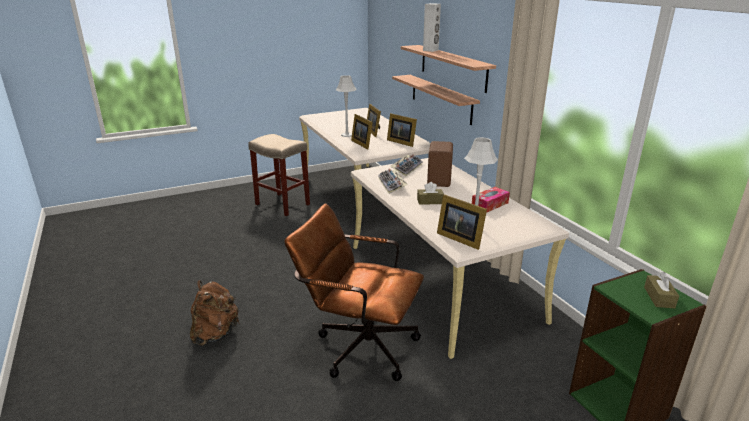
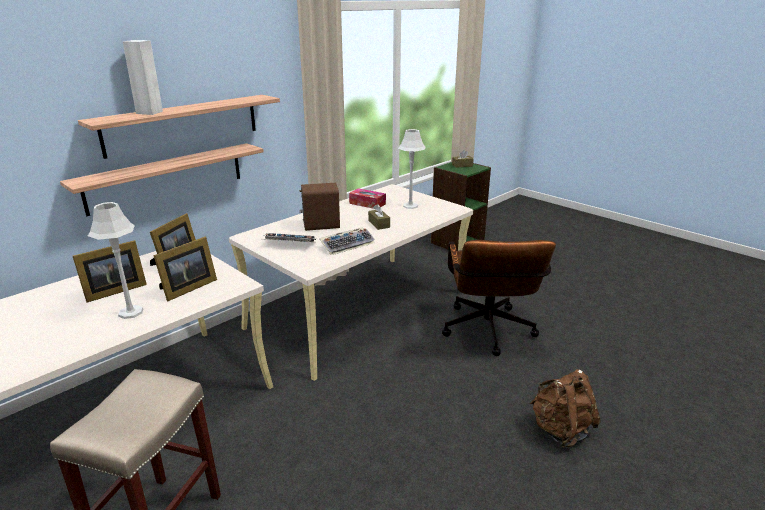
camera: 110 degrees left, 0 degrees up
picture frame [437,194,487,250] -> none

